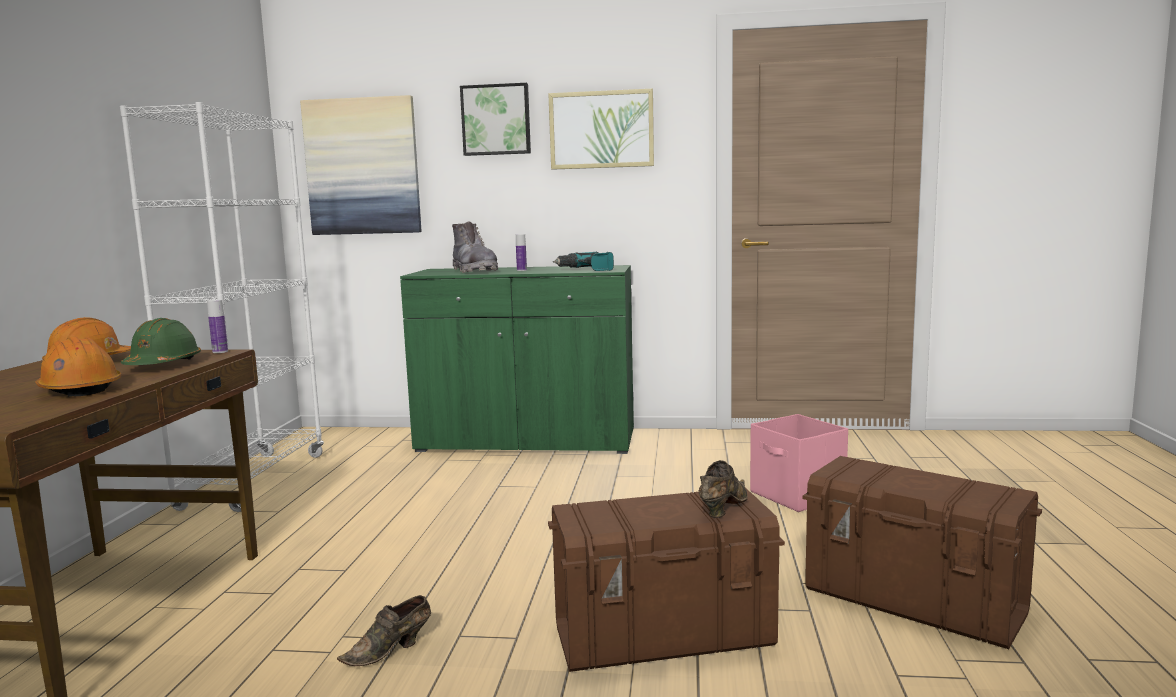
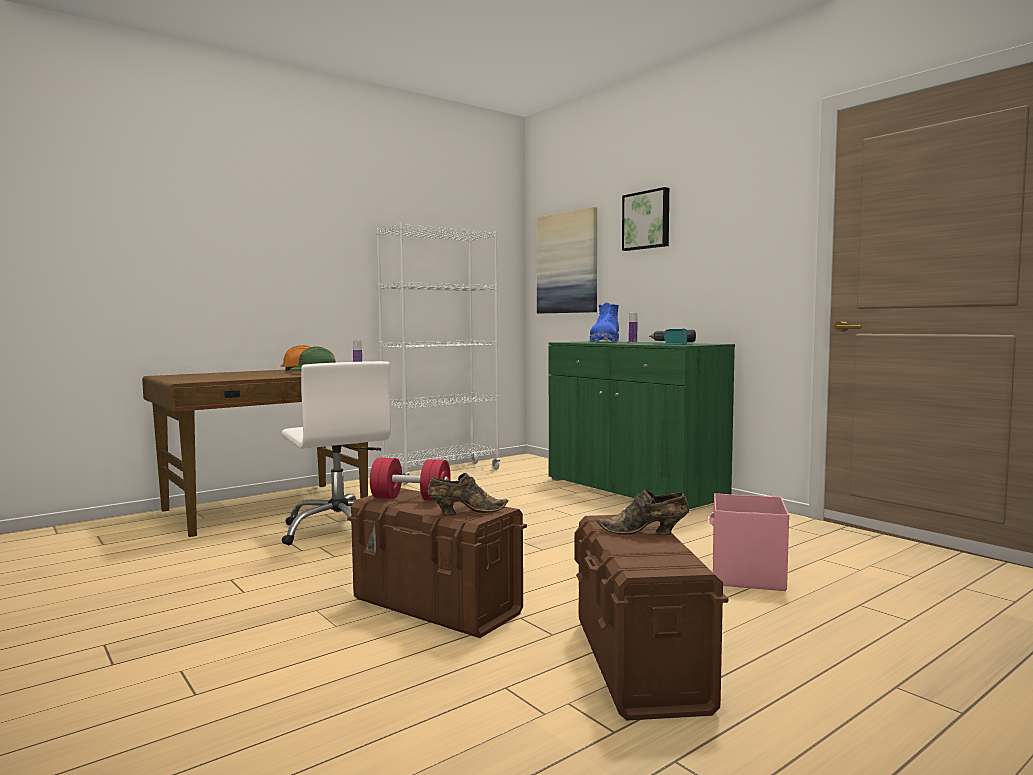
camera: 45 degrees right, 5 degrees down
orange hard hat [35,336,121,397] -> none
brown shoe [337,595,431,666] -> brown shoe moved to [597,489,689,535]
grey boot [452,221,498,273] -> blue boot [590,302,619,343]
picture [548,88,654,170] -> none
none -> white office chair [282,361,391,545]
none -> red dumbbell [370,458,451,501]

